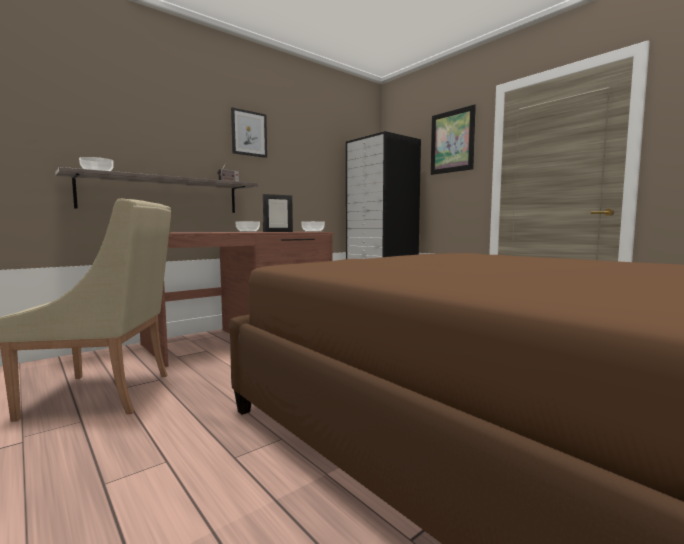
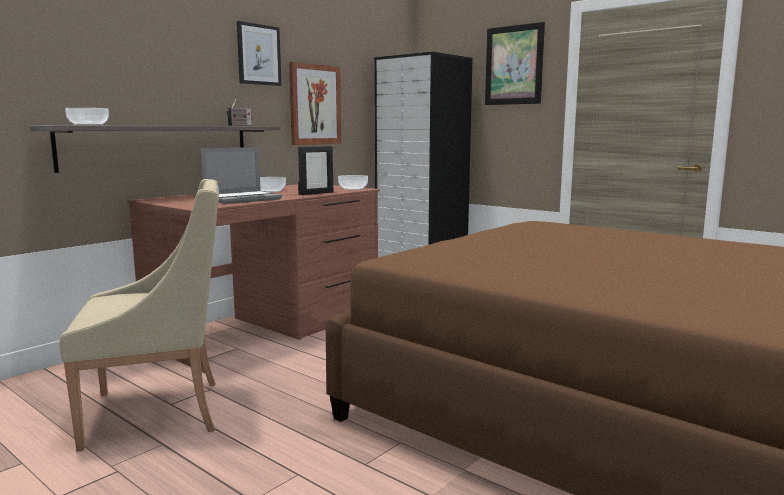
camera: 10 degrees left, 5 degrees up
none -> laptop [201,147,282,204]
none -> picture [289,62,341,145]

